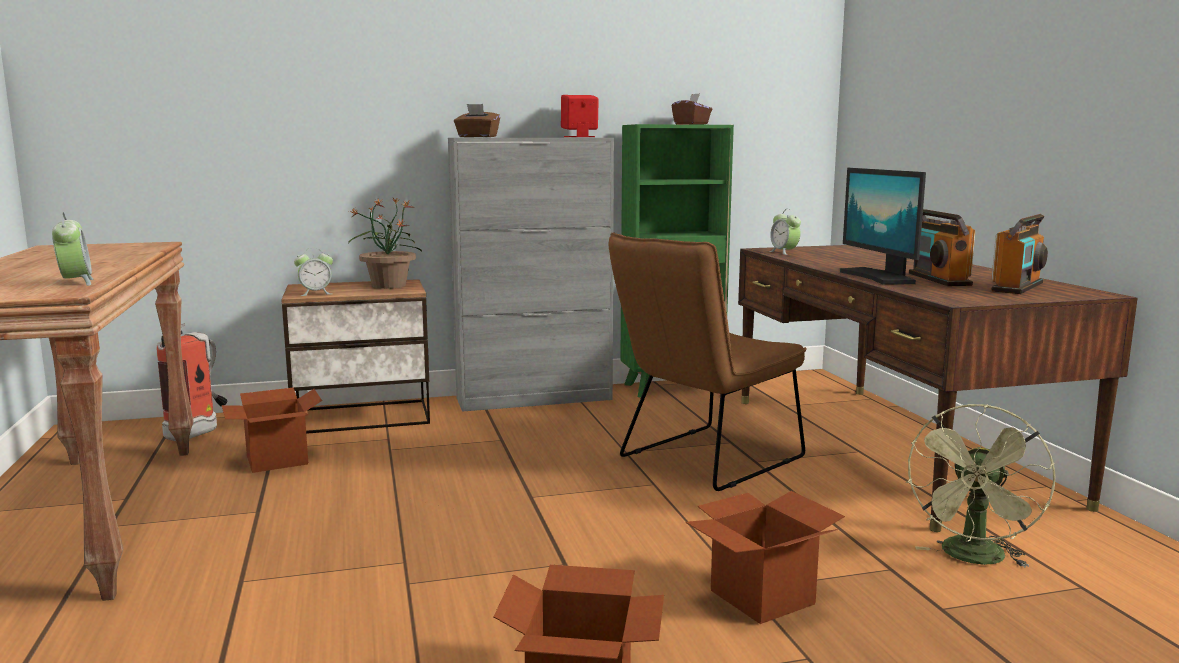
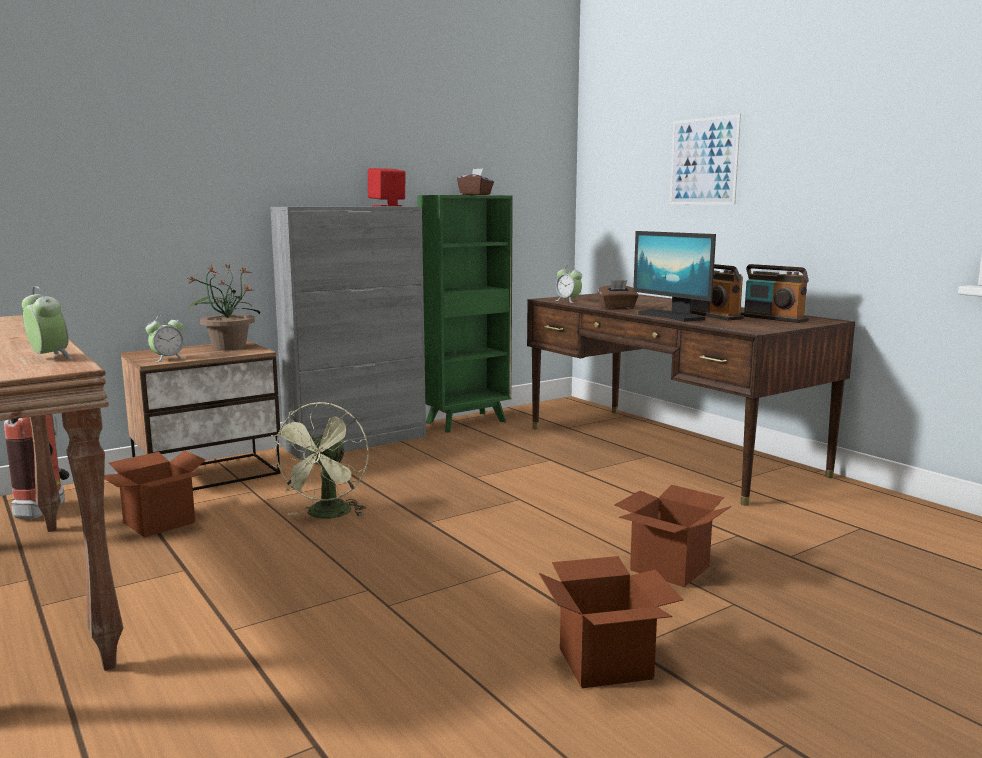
camera: 20 degrees left, 0 degrees up
brown tissue box [454,104,500,137] -> brown tissue box moved to [597,280,639,310]
brown chair [608,232,807,491] -> none
green fan [906,404,1056,568] -> green fan moved to [270,402,369,519]
radio [991,214,1048,294] -> radio turned 120 degrees clockwise [740,264,809,323]
none -> picture [670,114,741,205]

